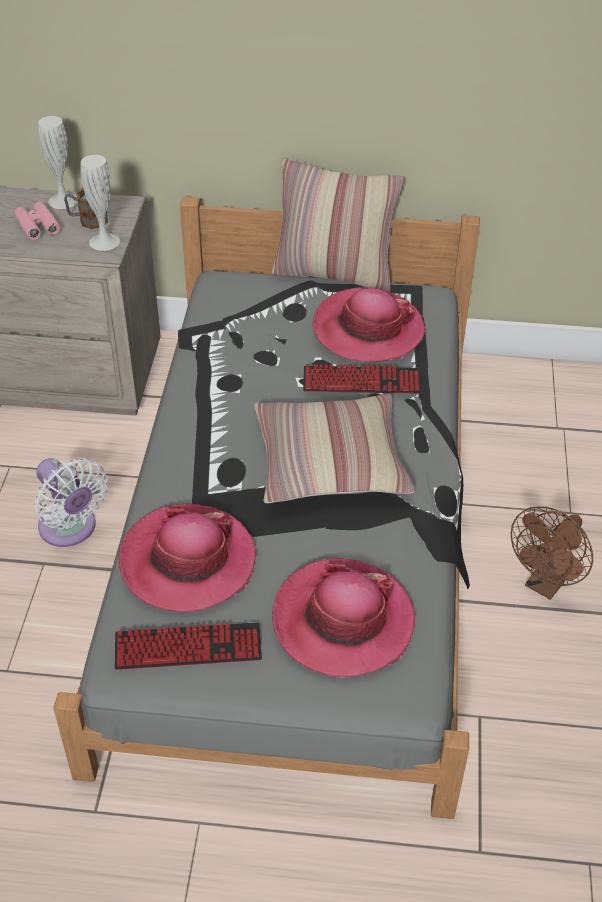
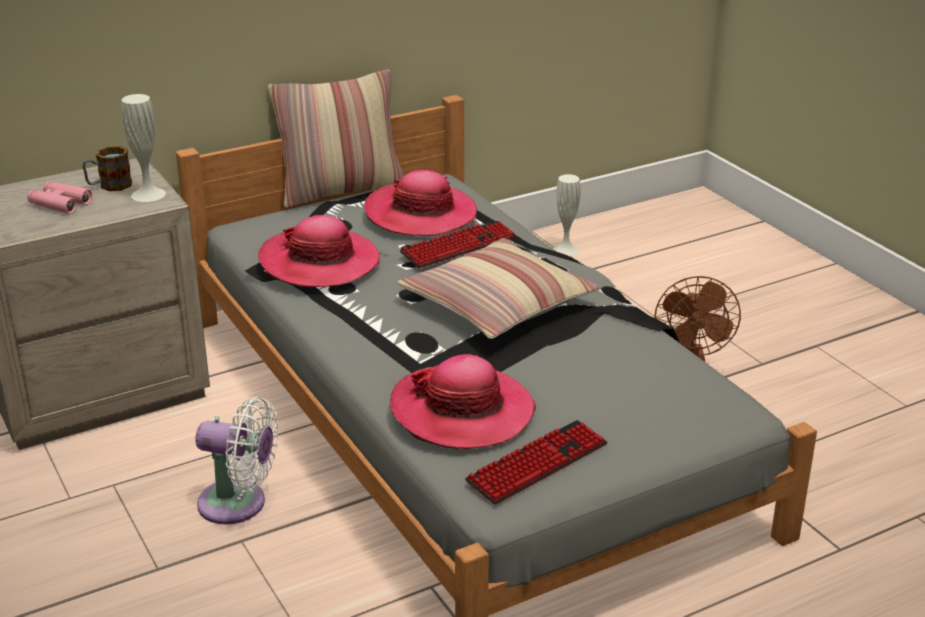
camera: 35 degrees left, 15 degrees down
white vase [38,116,78,209] -> white vase moved to [553,174,581,256]
hat [272,558,415,678] -> hat moved to [258,215,381,287]

